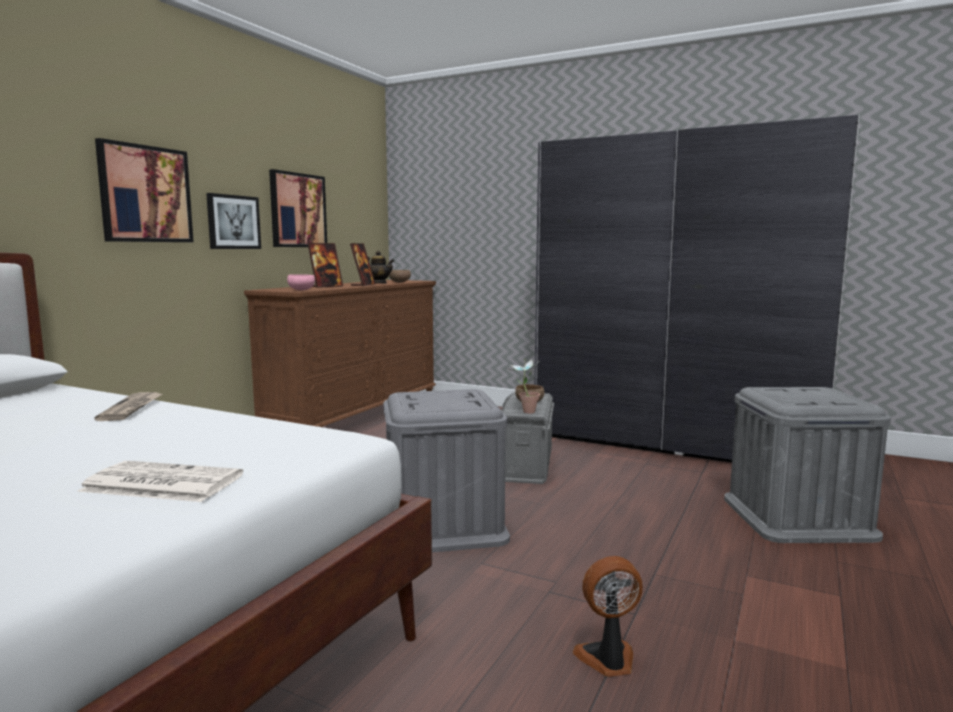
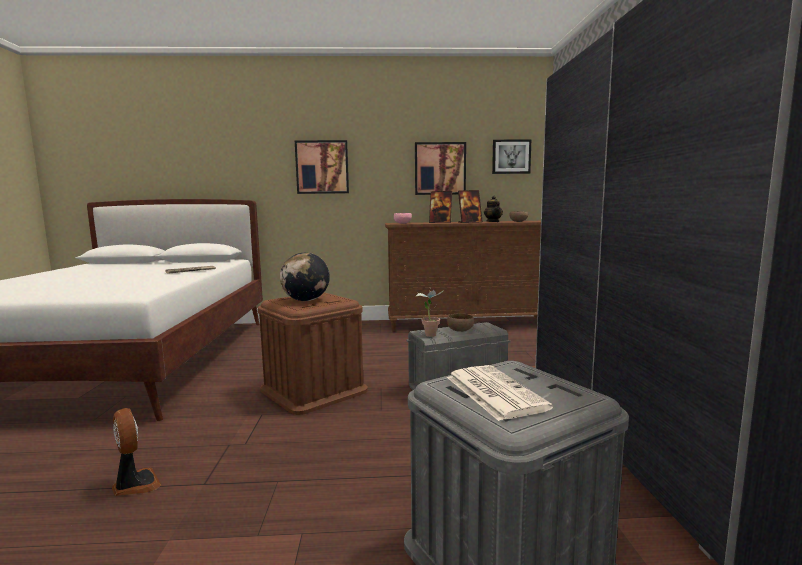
camera: 60 degrees right, 0 degrees up
newspaper [78,461,243,502] -> newspaper moved to [447,365,553,421]
picture [206,193,261,249] -> picture moved to [492,139,531,174]
grey storage box [383,389,510,552] -> brown storage box [258,292,368,415]
none -> globe [280,253,330,301]

